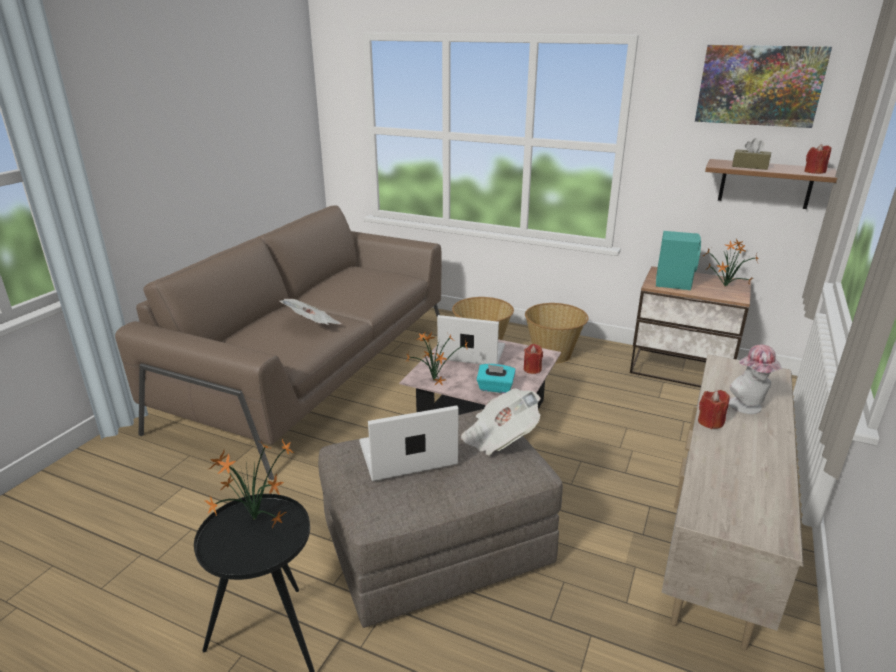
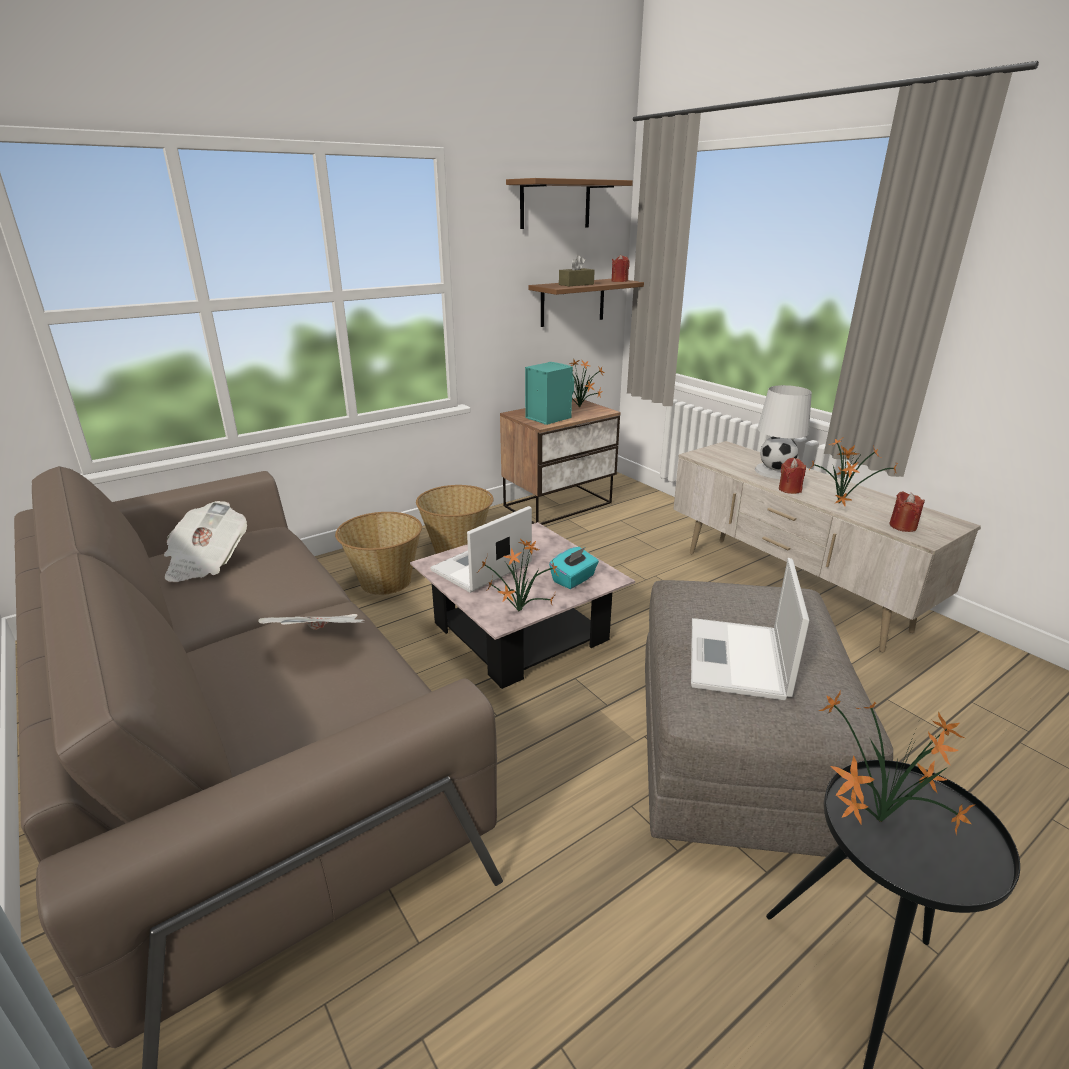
camera: 60 degrees left, 0 degrees up
newspaper [461,388,541,455] -> newspaper moved to [164,501,247,582]
red candle [524,344,543,374] -> red candle moved to [889,491,925,532]
picture [695,45,832,128] -> brown shelf [506,178,633,229]
hat [729,344,782,414] -> white table lamp [755,385,812,479]
none -> potted plant [809,438,898,506]

